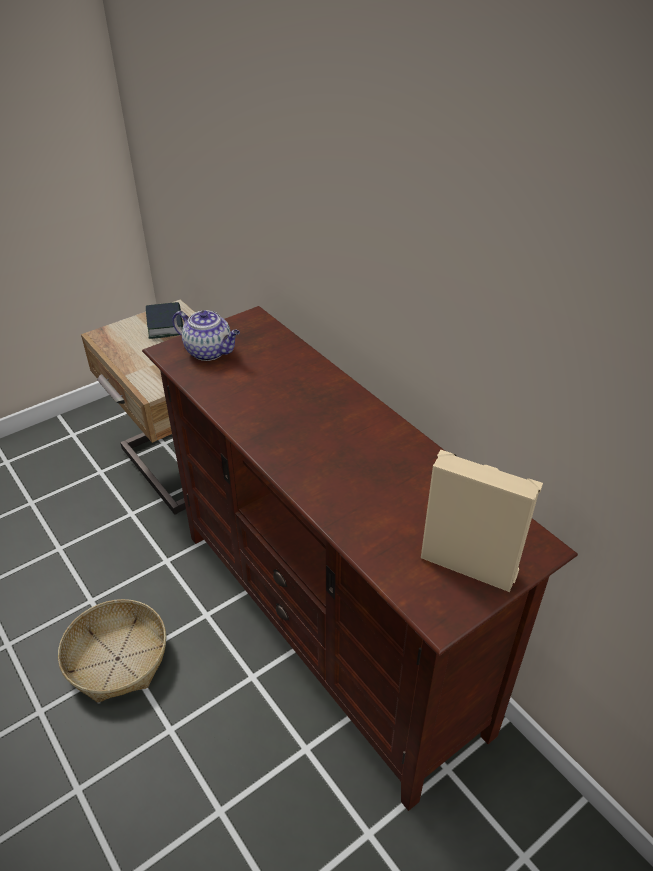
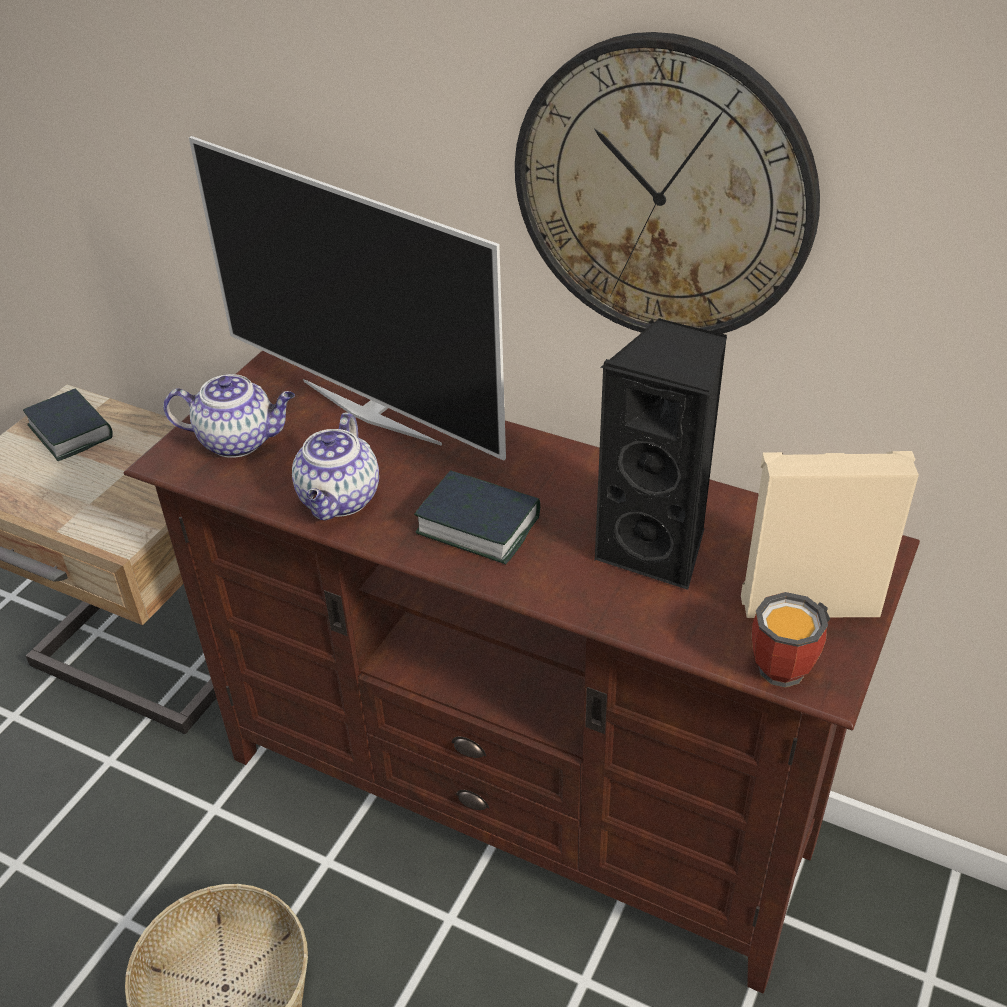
camera: 25 degrees left, 0 degrees up
none -> television [189,136,506,461]
none -> teapot [292,412,379,520]
none -> book [414,470,540,564]
none -> wall clock [515,32,820,334]
none -> black speaker [594,318,727,591]
none -> mug [752,592,830,688]

